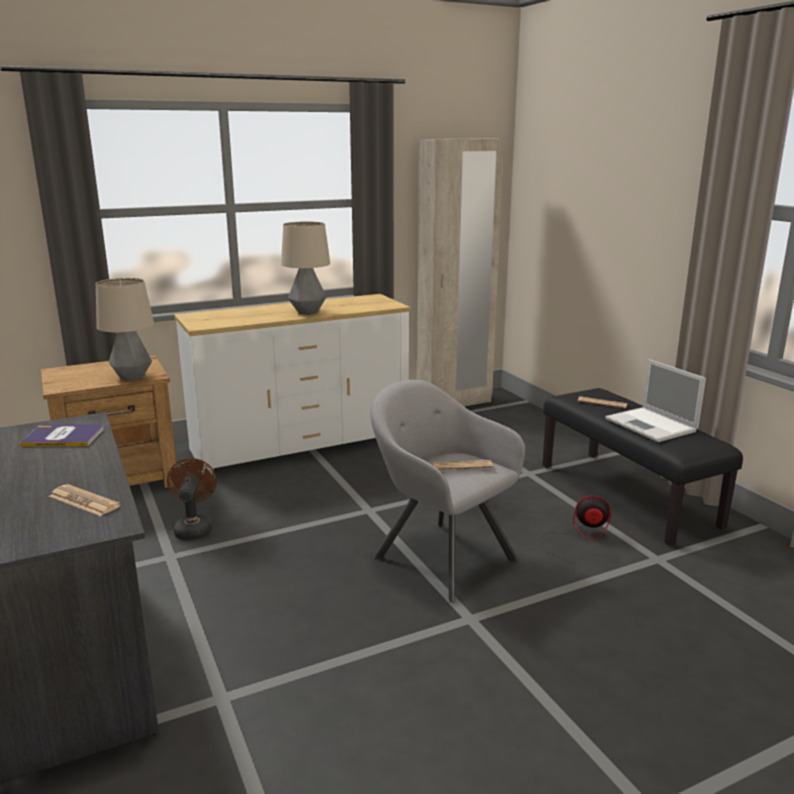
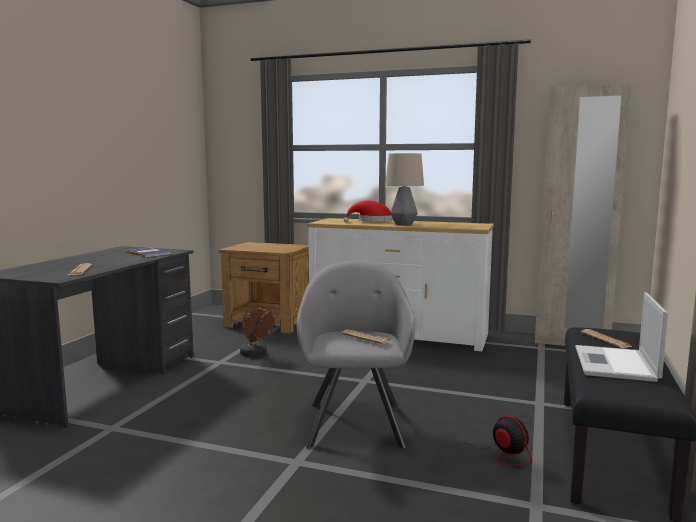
camera: 45 degrees right, 10 degrees down
table lamp [96,278,154,381] -> none
brown fan [167,458,217,540] -> brown fan turned 105 degrees clockwise [240,306,275,357]
none -> red hat [344,201,393,222]

